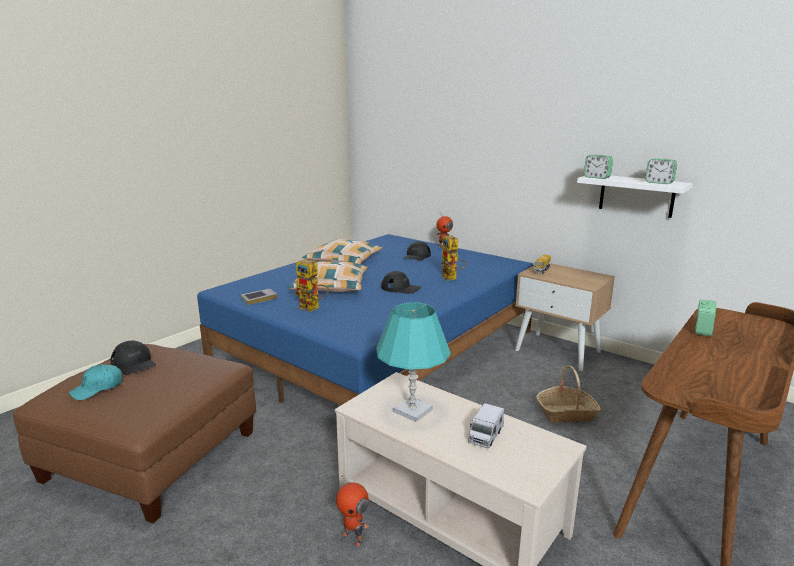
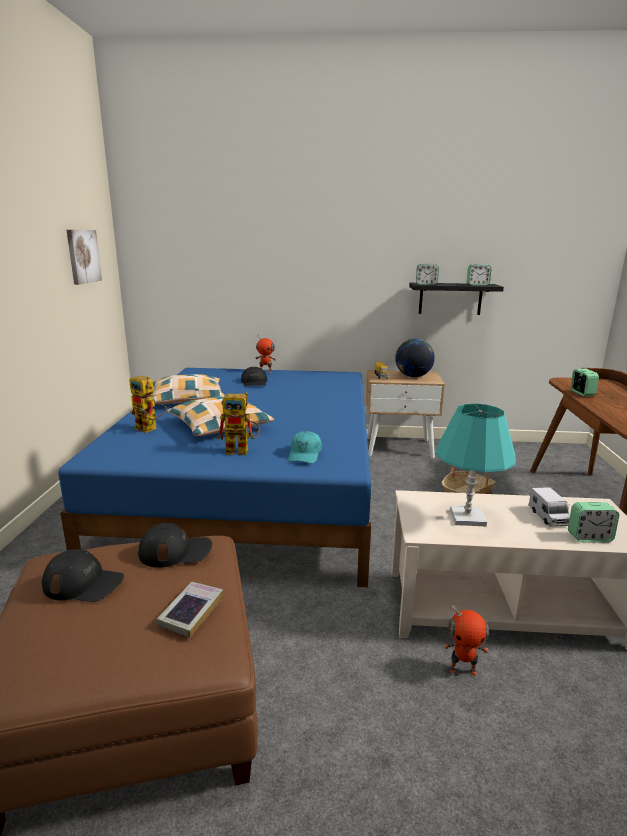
camera: 35 degrees left, 0 degrees up
turquoise cap [69,364,122,400] -> turquoise cap moved to [288,431,322,464]
book [241,289,277,305] -> book moved to [156,582,223,638]
black cap [381,271,421,294] -> black cap moved to [138,523,212,568]
toy robot [441,236,466,281] -> toy robot moved to [129,376,167,433]
white shelf [577,176,693,218] -> black shelf [409,283,504,315]
none -> picture [67,230,102,285]
none -> globe [395,339,435,377]
none -> alarm clock [568,502,619,542]

